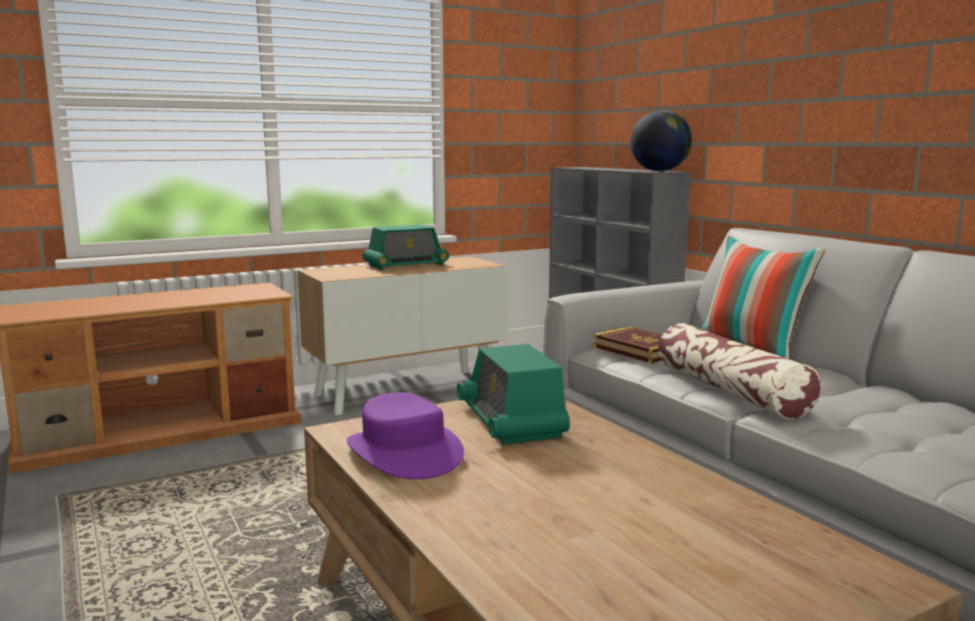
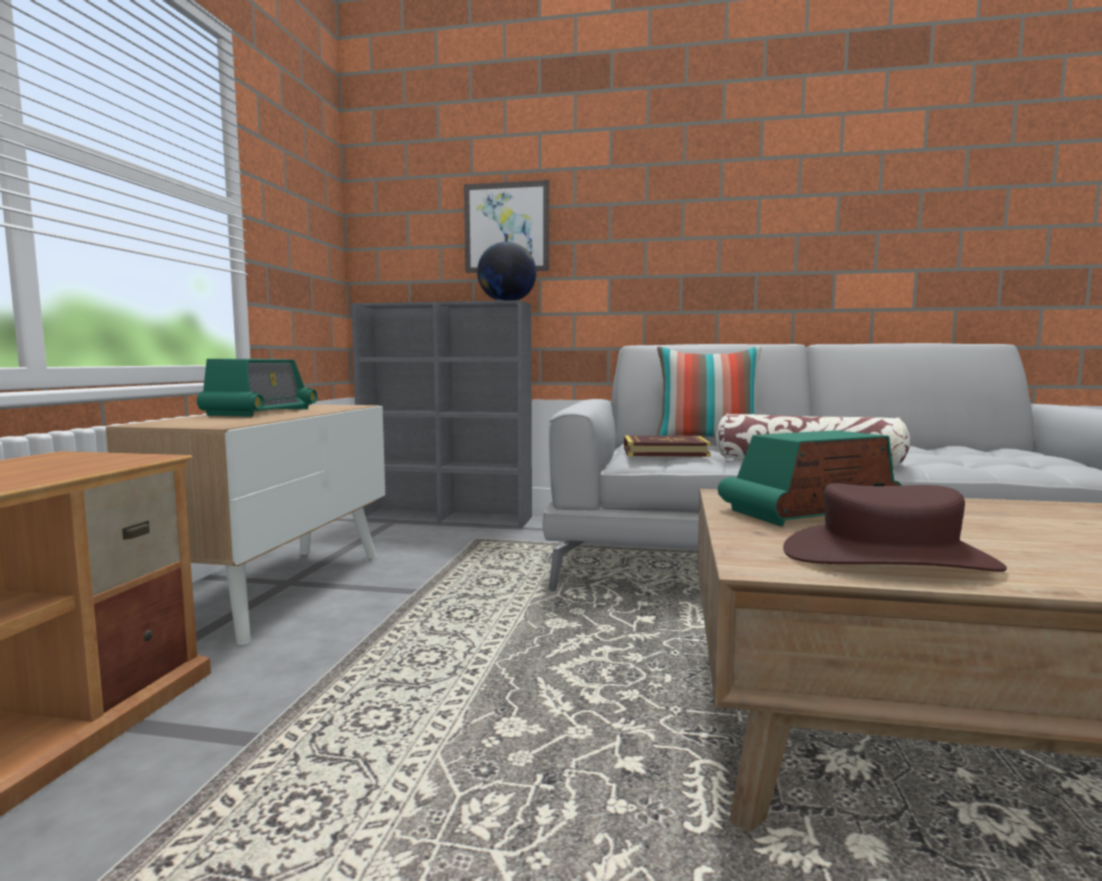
camera: 50 degrees left, 5 degrees down
purple hat [347,392,464,479] -> brown hat [783,483,1007,572]
radio [457,344,570,444] -> radio turned 135 degrees clockwise [718,430,902,526]
none -> picture [464,180,549,273]

